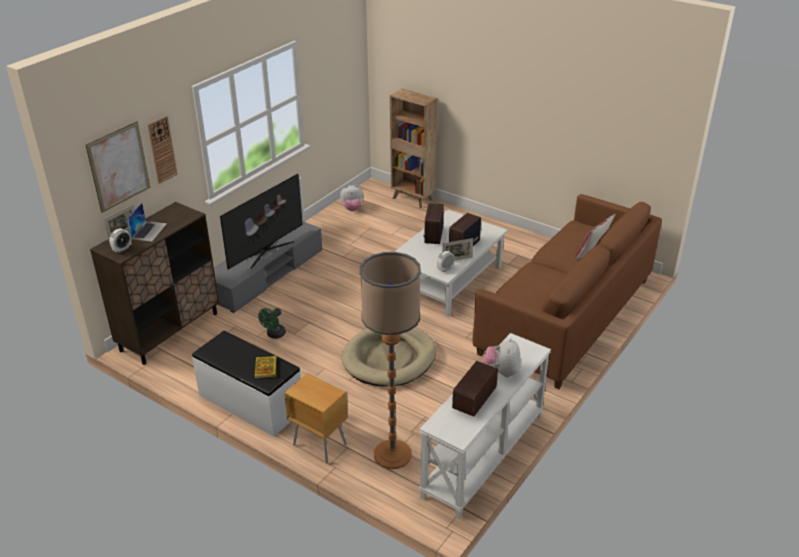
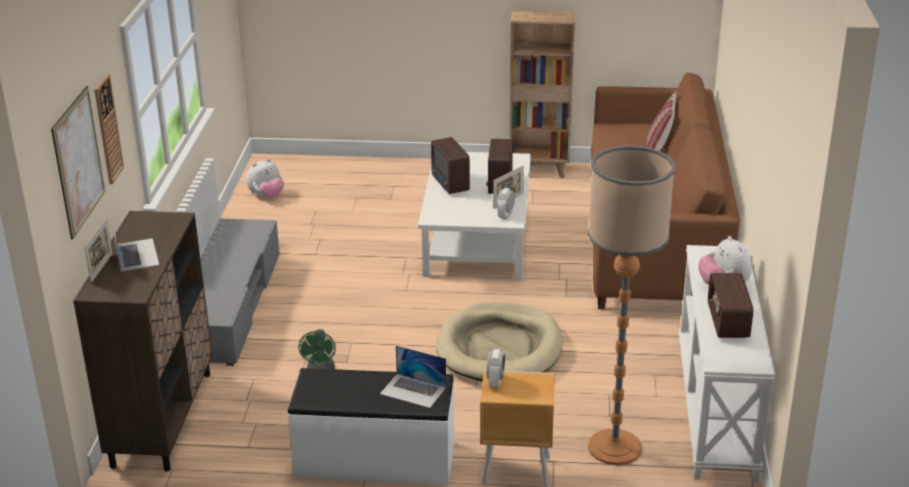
camera: 30 degrees left, 5 degrees down
alarm clock [109,228,132,253] -> alarm clock moved to [486,349,505,388]
television [220,174,303,270] -> none
book [255,356,277,378] -> laptop [380,346,446,408]
brown bookcase [390,89,437,208] -> brown bookcase moved to [510,11,575,178]

